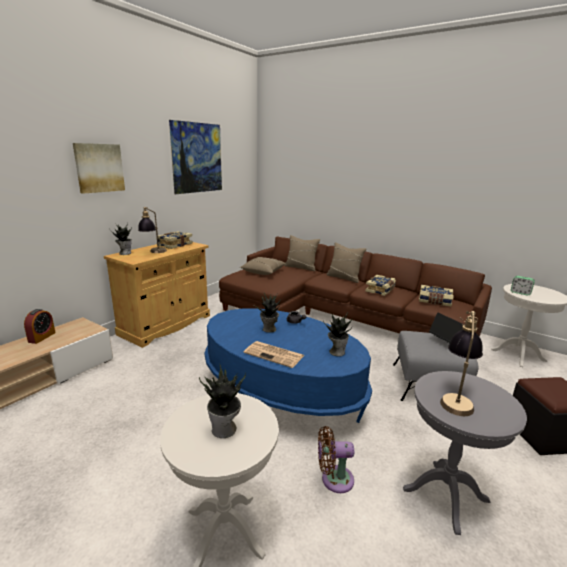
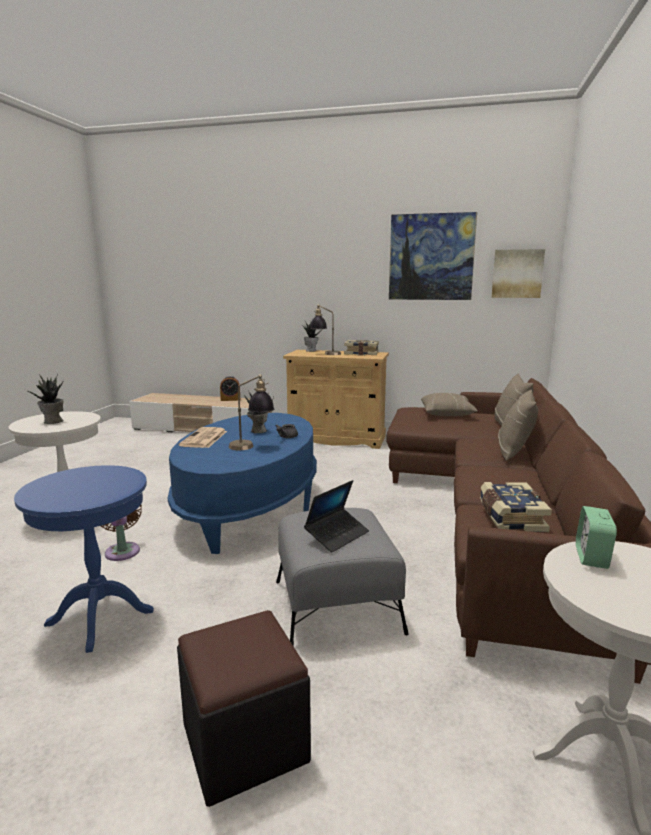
camera: 70 degrees right, 5 degrees down
picture [73,143,125,194] -> picture moved to [491,249,545,298]
potted plant [323,312,352,356] -> none
book [365,275,396,296] -> none
grey side table [403,371,527,535] -> blue side table [14,465,154,653]
table lamp [440,311,483,416] -> table lamp moved to [229,374,274,450]

